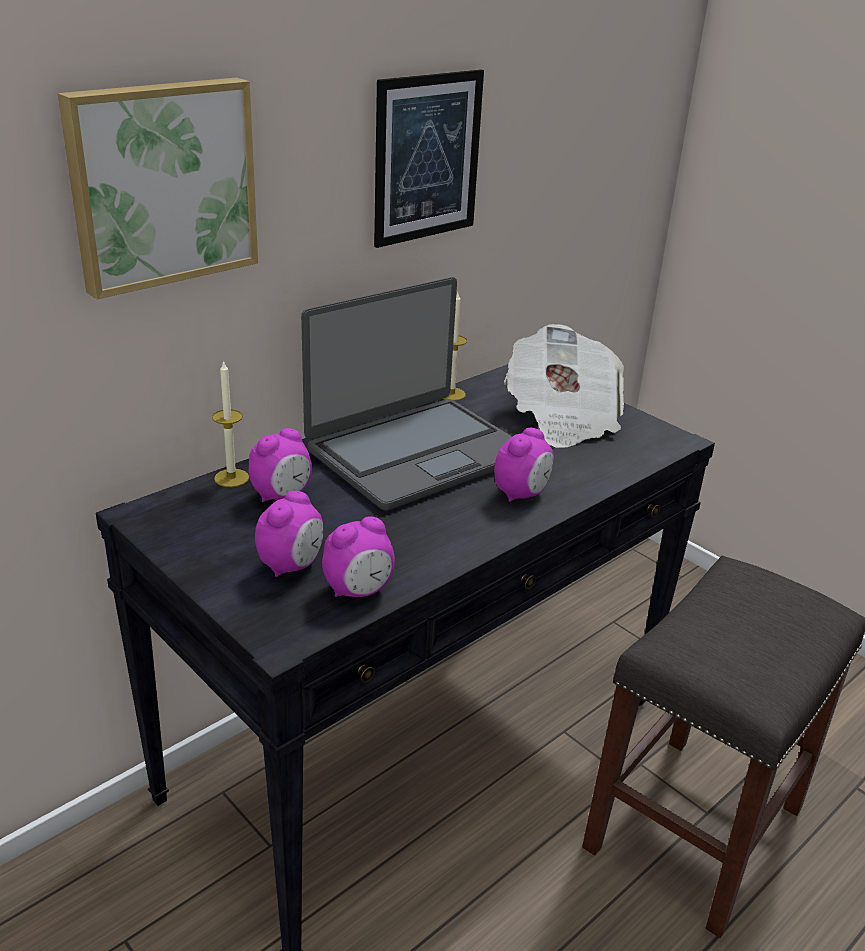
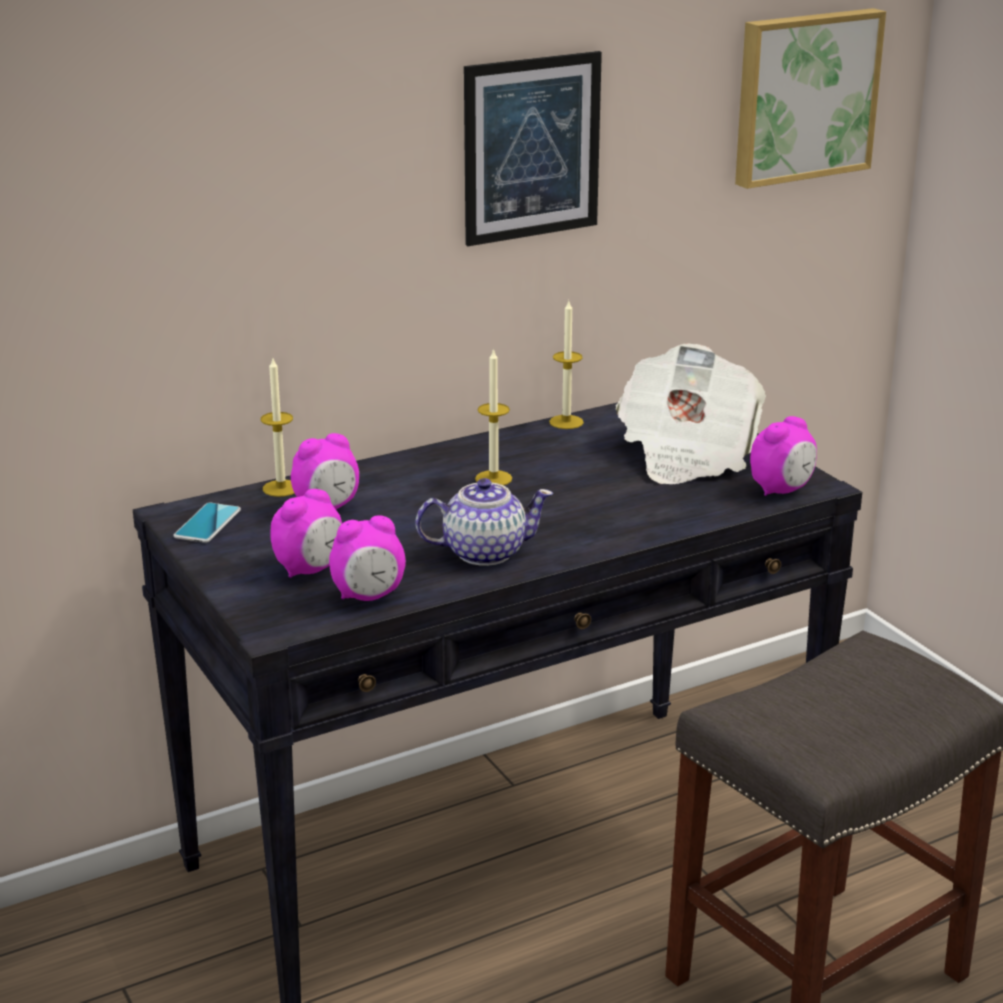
camera: 15 degrees right, 5 degrees down
picture [58,78,258,299] -> picture moved to [735,8,886,189]
laptop [301,277,512,511] -> candle [475,348,512,486]
alarm clock [494,428,554,502] -> alarm clock moved to [750,416,817,496]
none -> phone [174,503,241,543]
none -> teapot [415,478,553,566]

